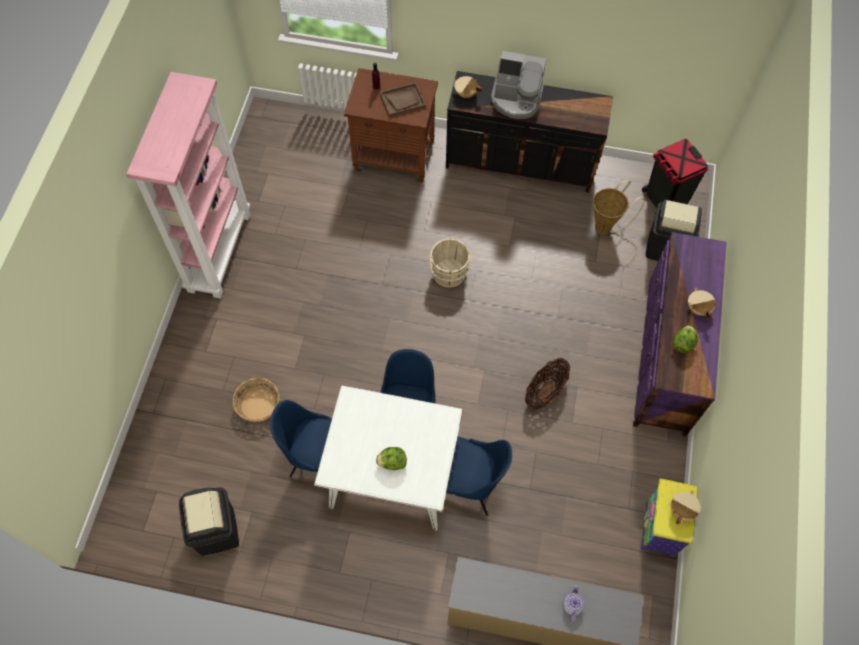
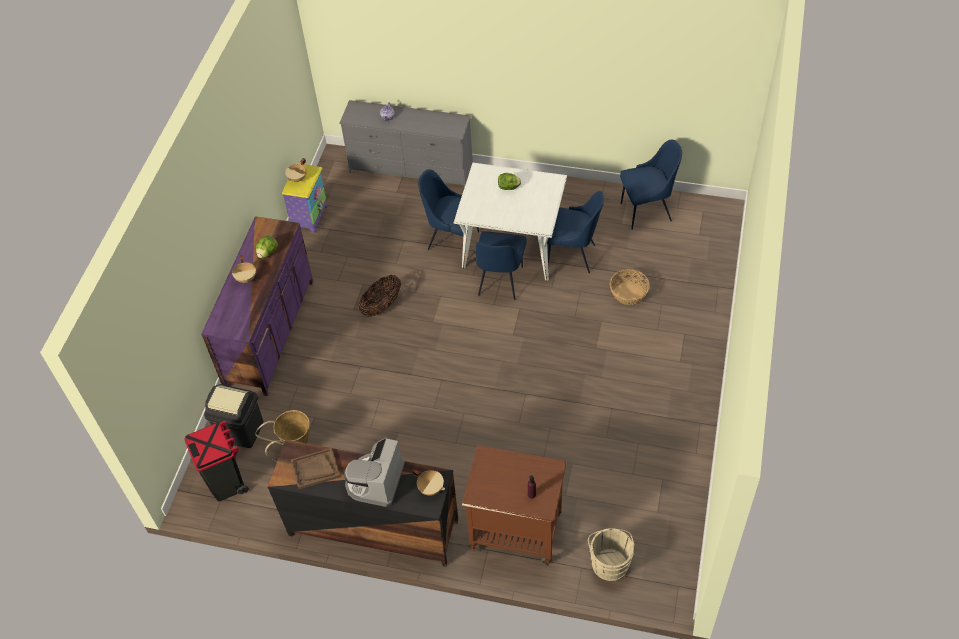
camera: 175 degrees left, 10 degrees down
pink bookcase [126,72,251,298] -> none
black trash can [179,487,239,556] -> blue chair [620,139,682,230]
brown tray [380,82,426,117] -> brown tray moved to [291,448,340,489]
beige bucket [429,239,472,288] -> beige bucket moved to [588,528,634,581]
coffee machine [491,51,546,119] -> coffee machine turned 90 degrees counterclockwise [344,438,405,507]

